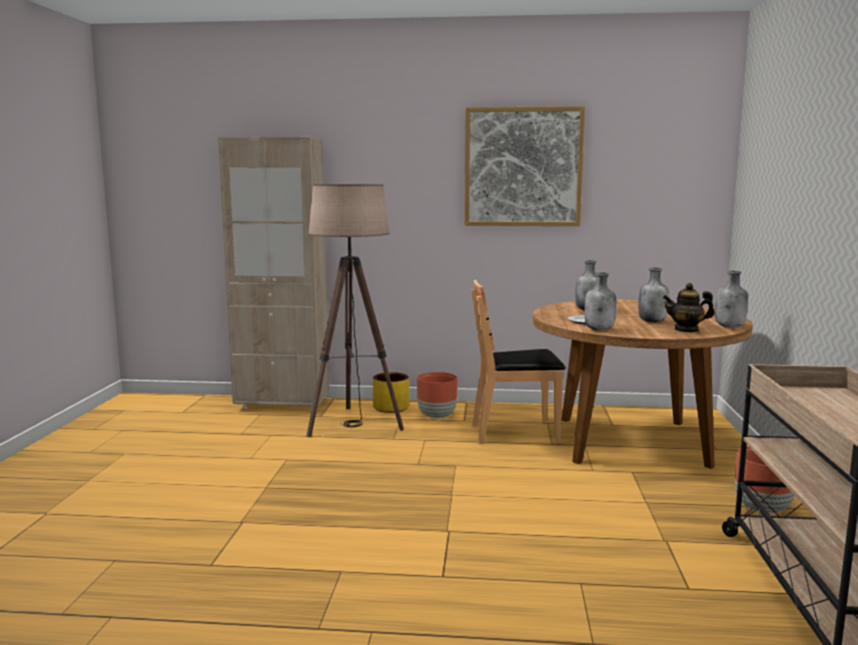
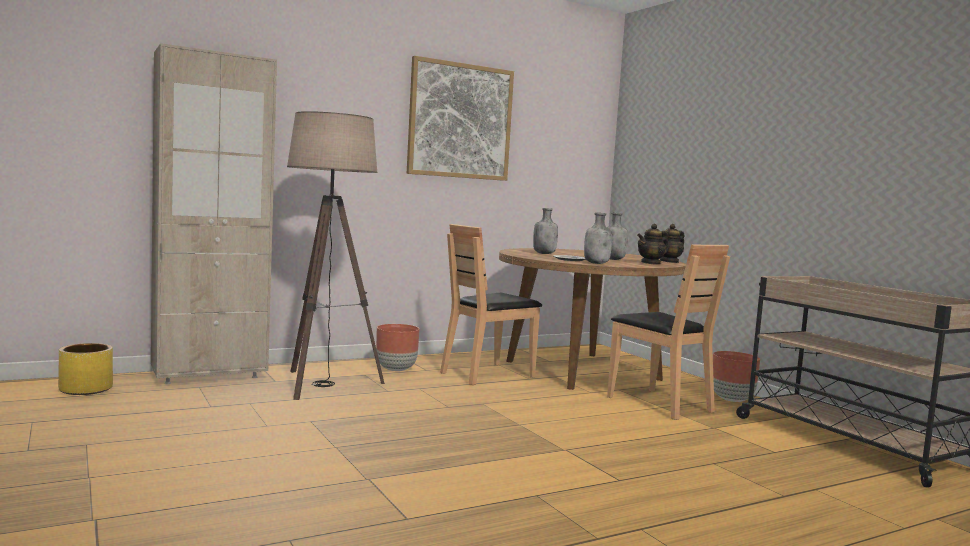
camera: 35 degrees left, 5 degrees down
yellow planter [373,372,409,413] -> yellow planter moved to [58,343,113,395]
grey bottle [715,271,748,328] -> teapot [660,224,684,263]
none -> brown chair [607,244,730,420]

